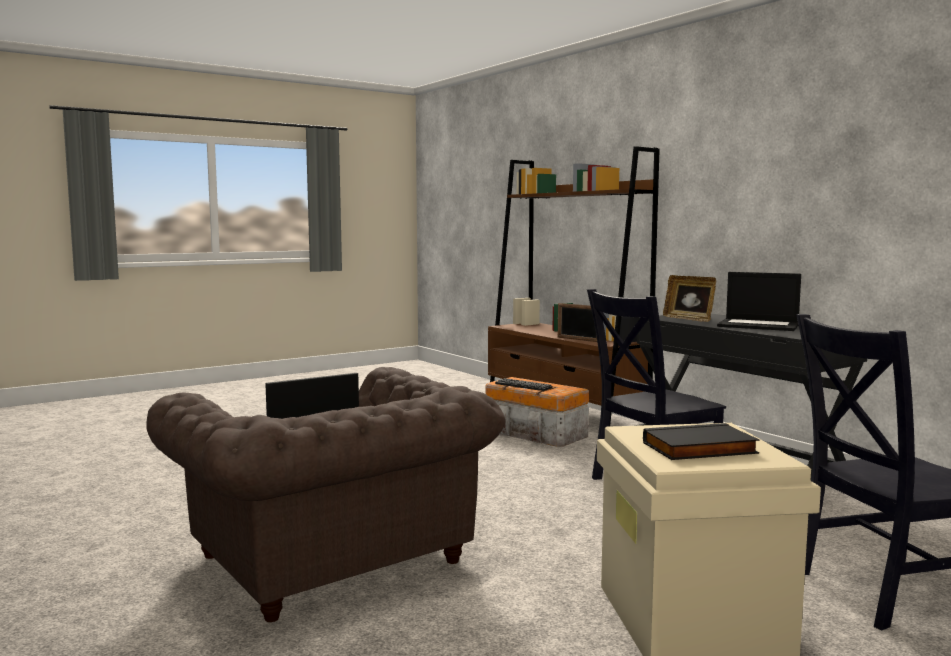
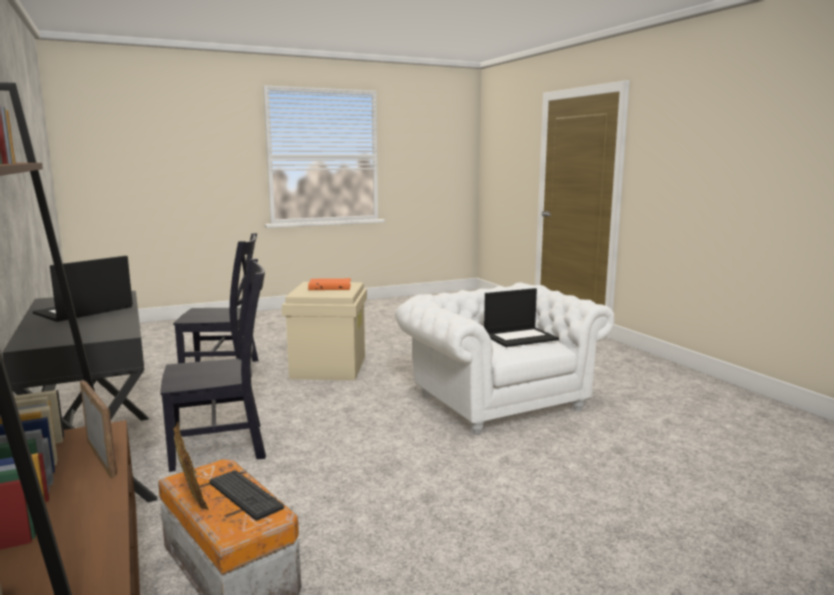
camera: 170 degrees left, 5 degrees up
brown armchair [147,367,506,622] -> white armchair [395,282,614,434]
black book [643,423,760,460] -> orange book [308,278,351,290]
picture frame [663,275,716,322] -> picture frame moved to [173,421,209,510]
laptop [717,272,801,331] -> laptop turned 90 degrees counterclockwise [33,256,133,322]

